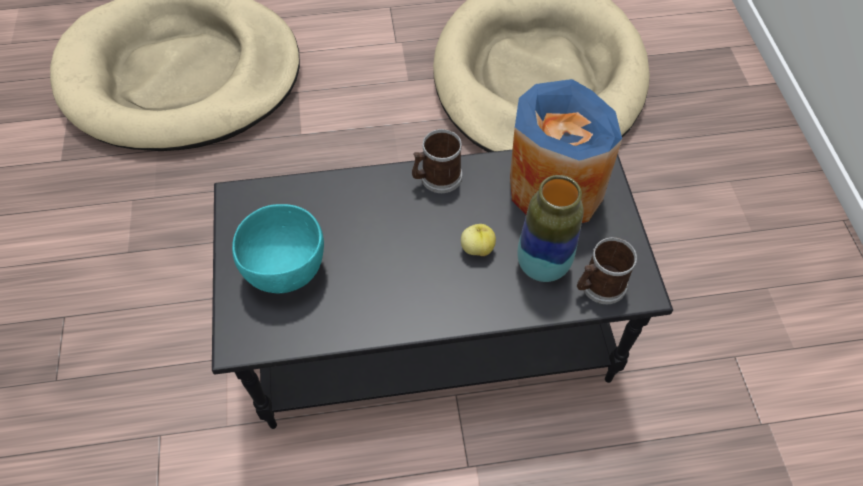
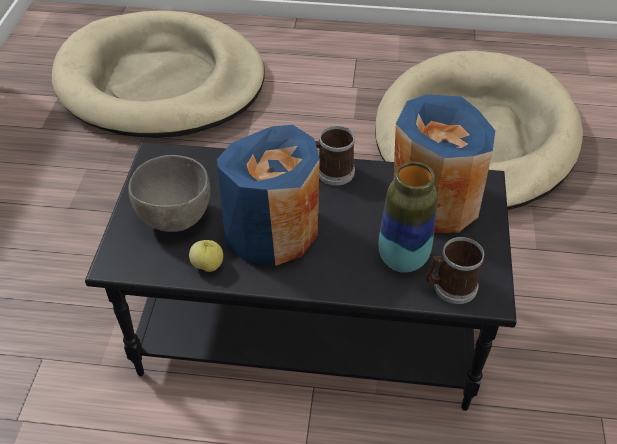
camera: 15 degrees right, 10 degrees down
turquoise bowl [232,204,324,293] -> grey bowl [128,155,210,232]
apple [461,224,496,256] -> apple moved to [189,240,223,272]
none -> blue vase [217,125,320,266]

